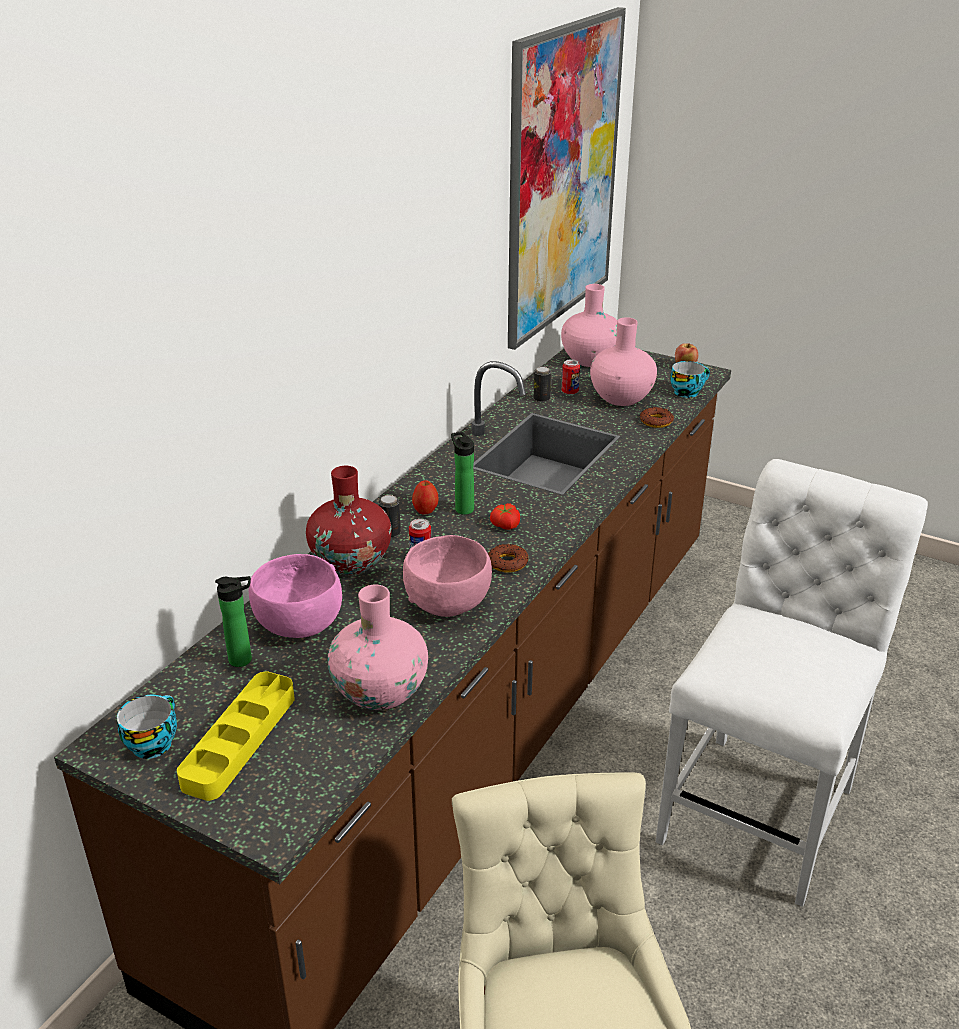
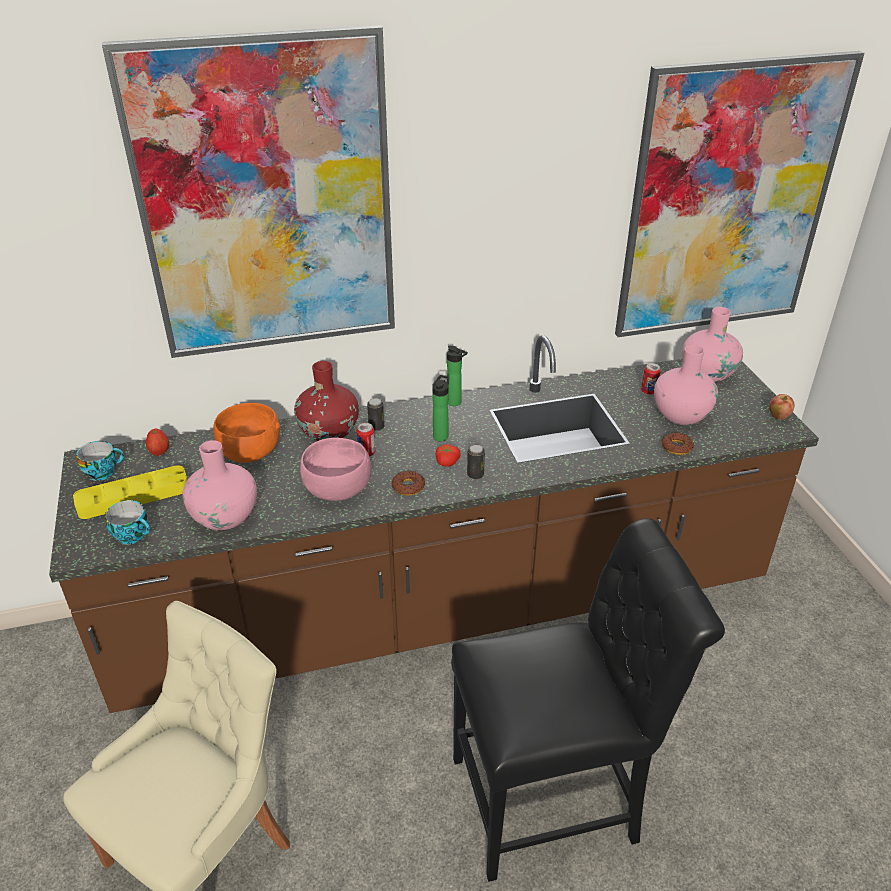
camera: 45 degrees right, 5 degrees up
bottle [215,576,252,667] -> bottle moved to [447,346,468,406]
pink bowl [249,554,342,638] -> orange bowl [213,403,280,463]
apple [412,480,438,515] -> apple moved to [146,429,169,456]
can [534,366,551,402] -> can moved to [467,445,485,479]
white chair [656,459,928,907] -> black chair [451,518,725,882]
cup [670,361,710,398] -> cup moved to [105,500,151,544]
none -> picture [102,25,395,358]

